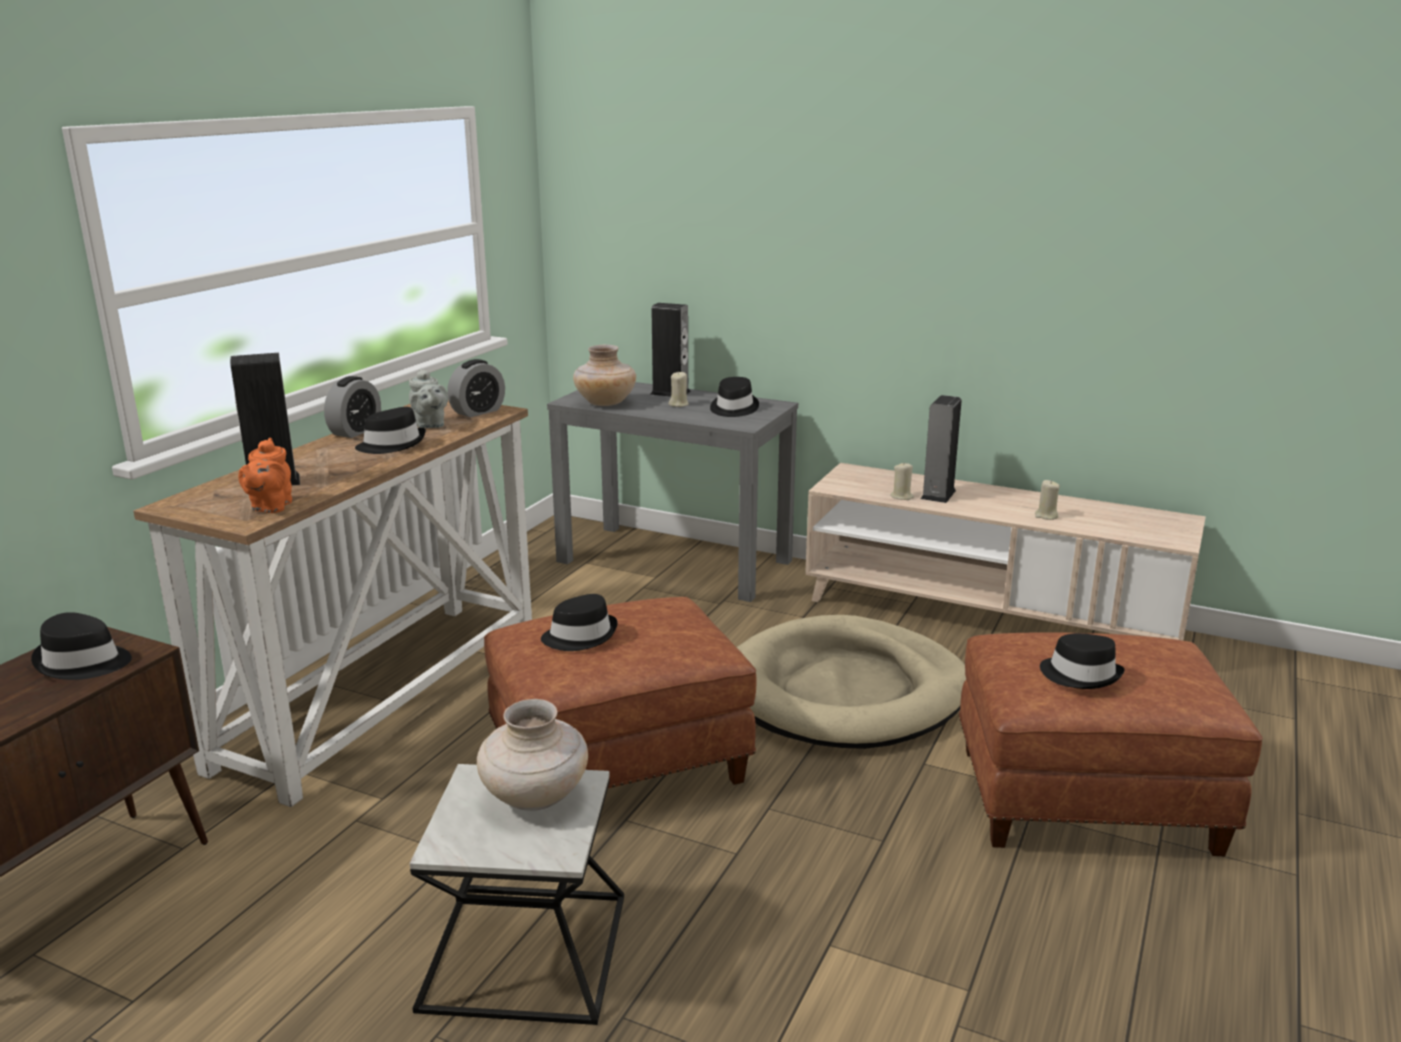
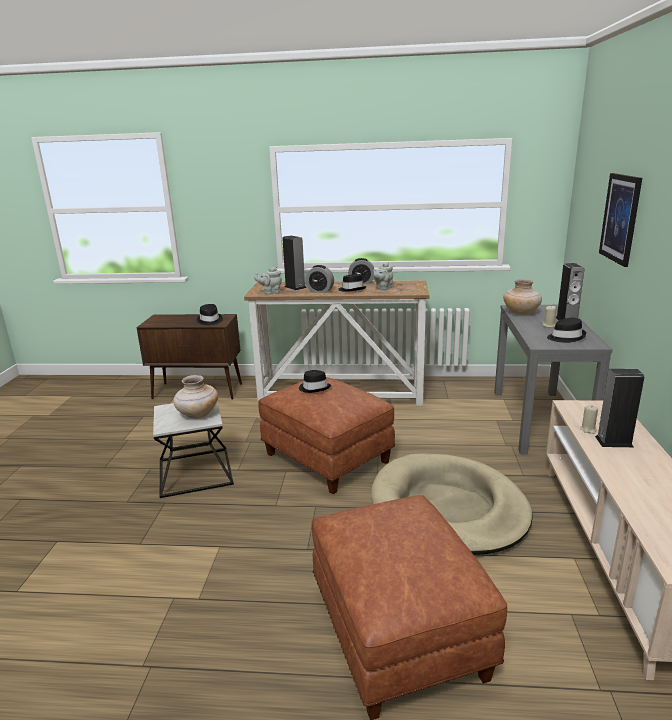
camera: 70 degrees right, 0 degrees up
orange teapot [238,438,292,513] -> grey teapot [254,267,282,295]
alarm clock [447,359,505,417] -> alarm clock moved to [305,265,334,292]
beige candle [1035,480,1060,520] -> none
black hat [1040,633,1125,689] -> none
none -> picture [599,173,642,267]

